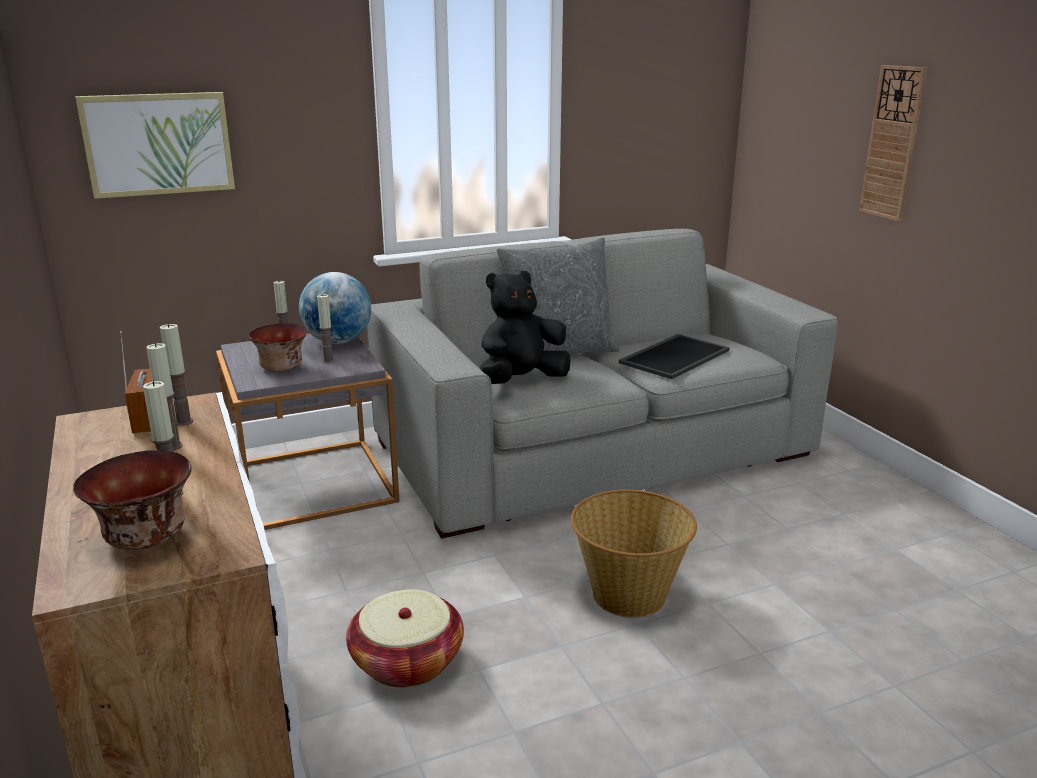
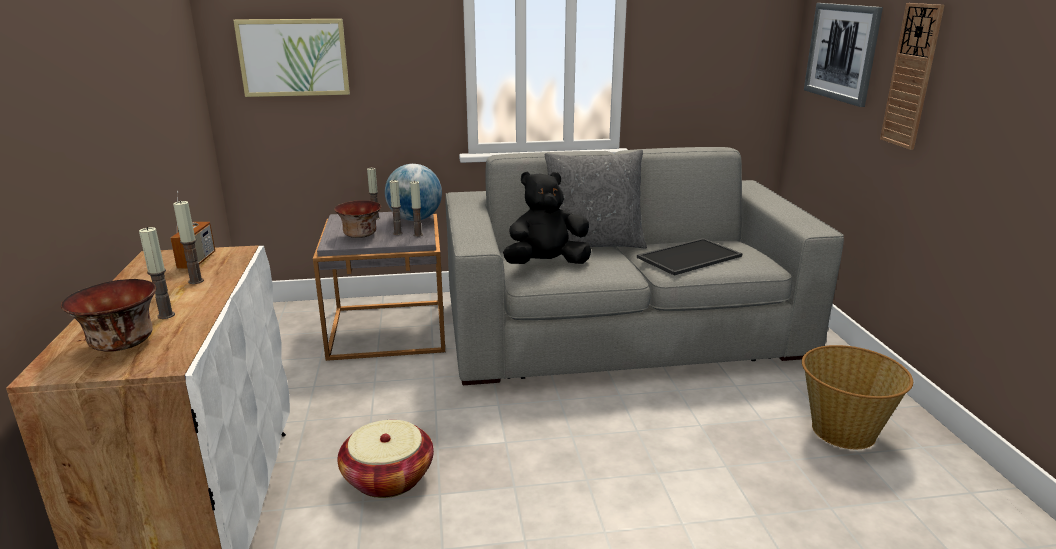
camera: 15 degrees right, 0 degrees up
candle [160,323,193,426] -> candle moved to [410,181,423,237]
basket [571,489,697,618] -> basket moved to [802,345,913,449]
none -> picture [804,3,883,107]

